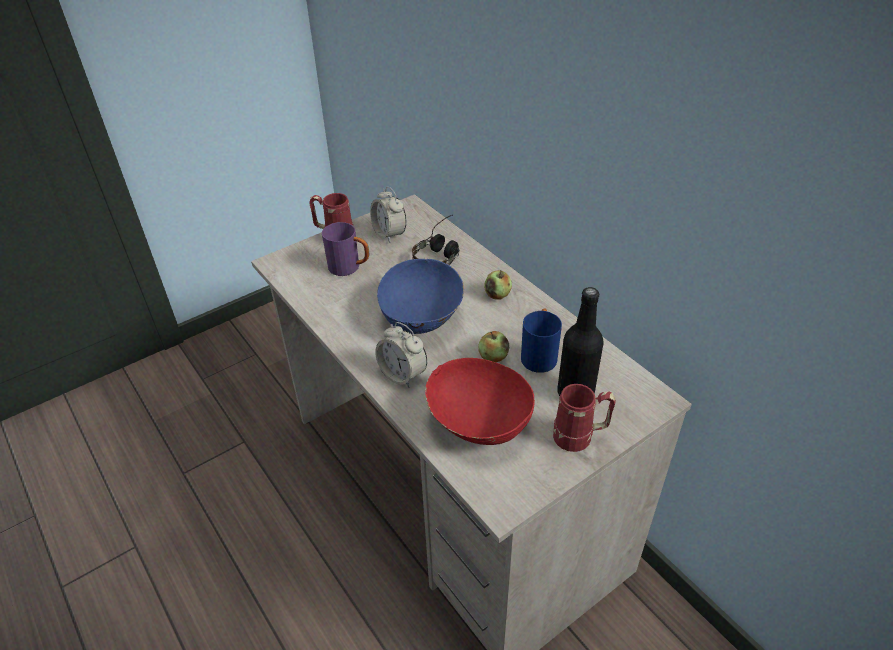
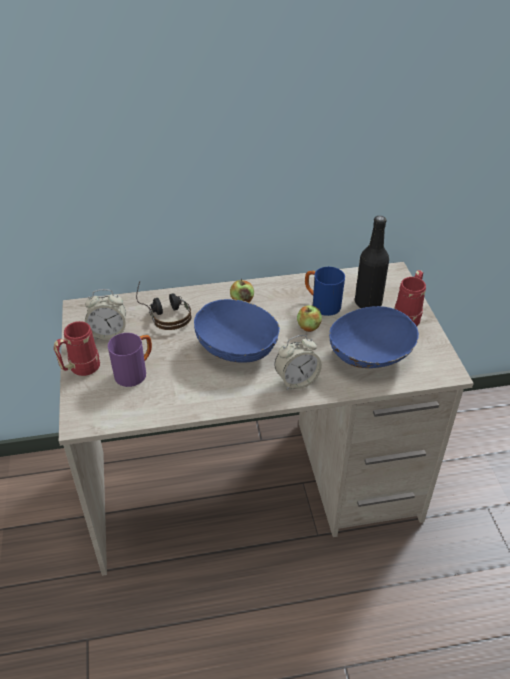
camera: 65 degrees left, 0 degrees up
red bowl [425,358,535,445] -> blue bowl [329,306,419,368]

